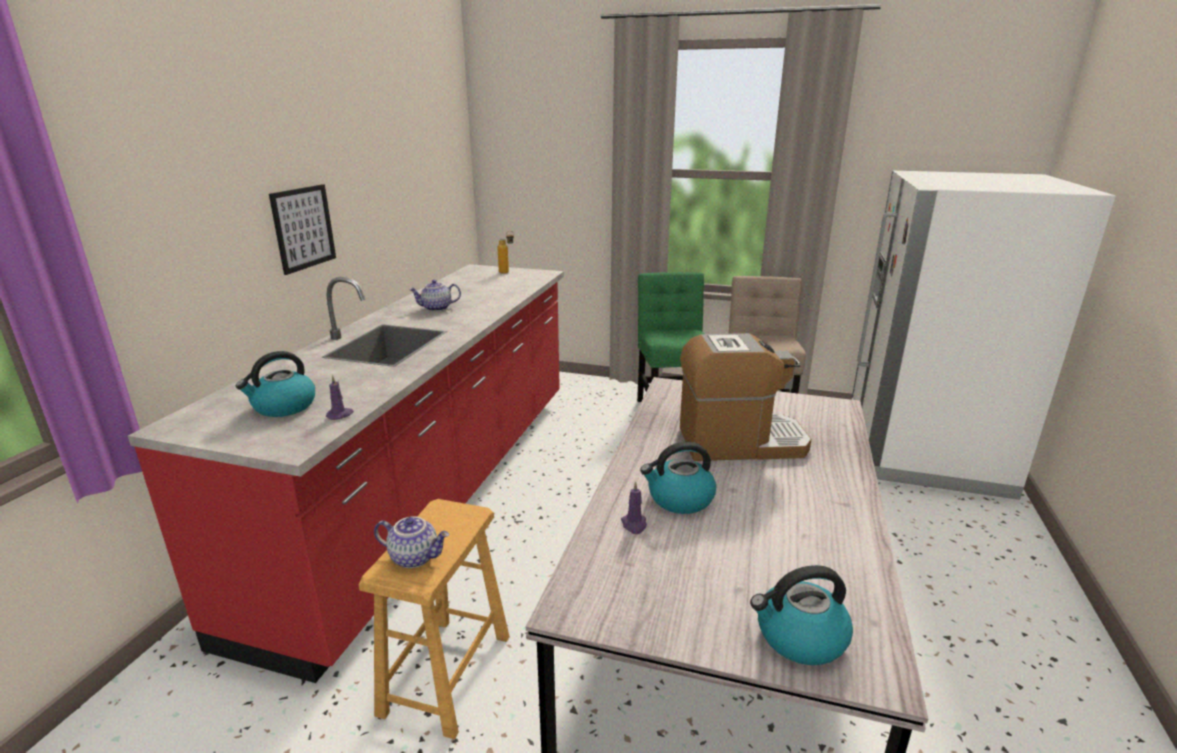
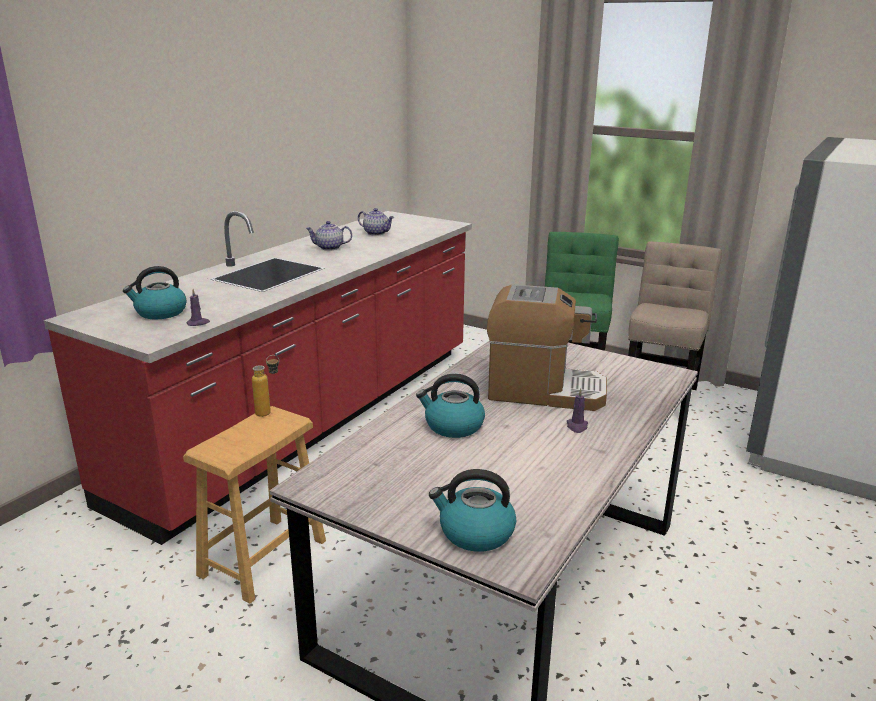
camera: 15 degrees right, 0 degrees up
picture [269,184,336,275] -> none
teapot [374,516,449,568] -> teapot moved to [358,208,394,236]
bottle [498,231,514,274] -> bottle moved to [252,355,279,417]
purple candle [621,482,647,534] -> purple candle moved to [567,389,588,433]

